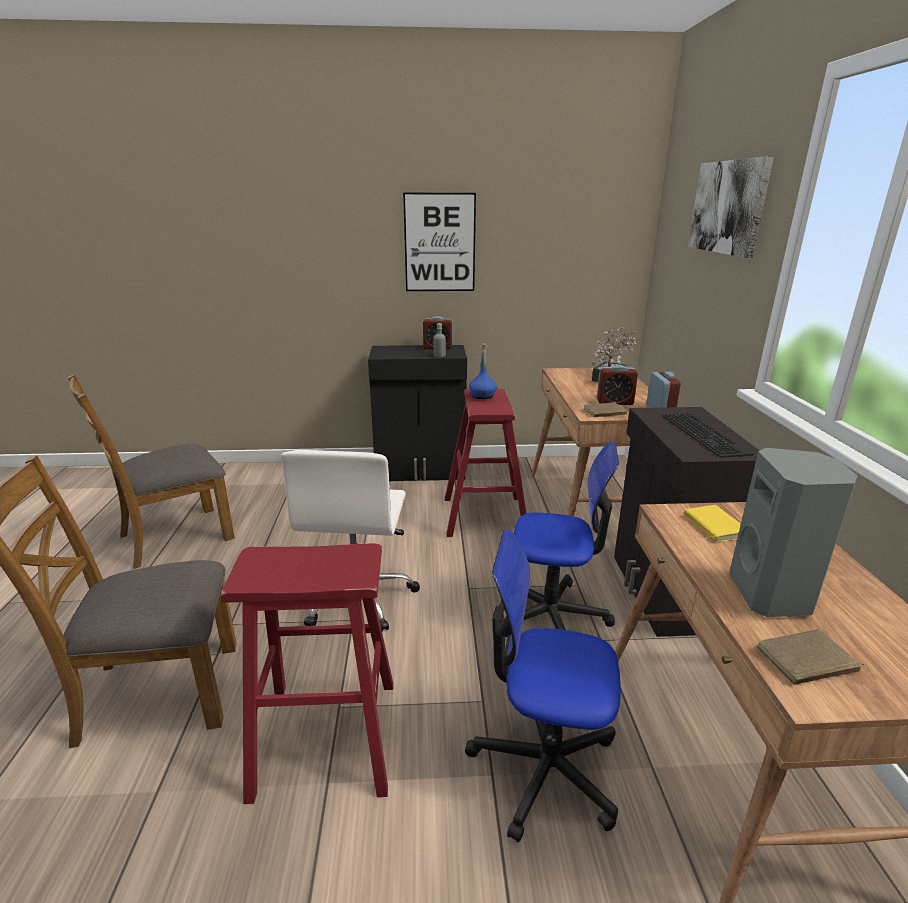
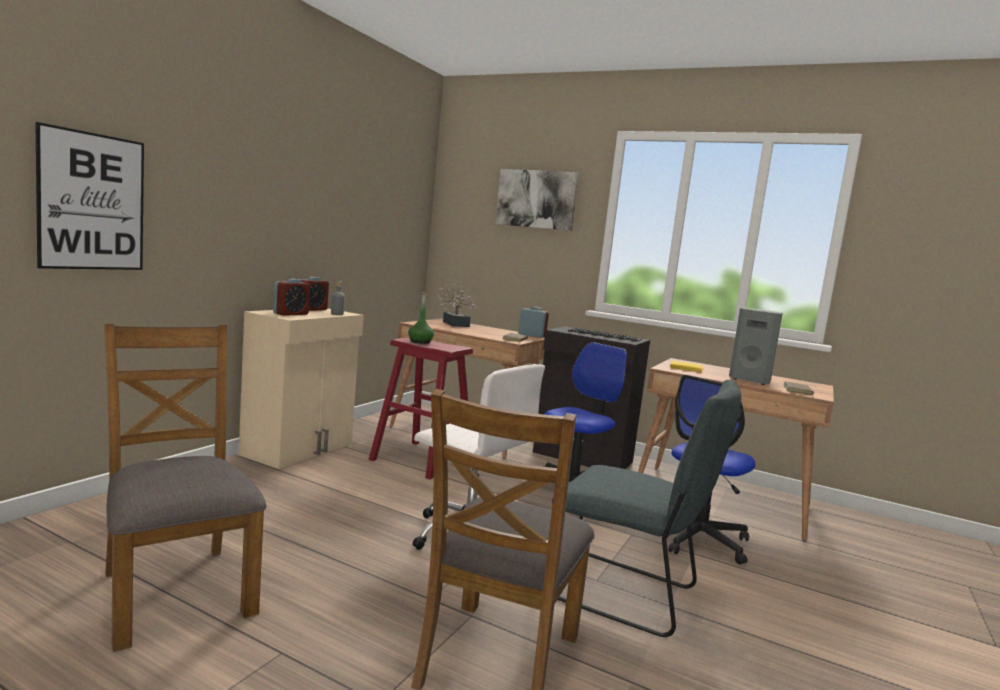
camera: 60 degrees left, 15 degrees down
brown chair [68,374,235,569] -> brown chair turned 150 degrees clockwise [104,324,267,652]
red stool [221,543,393,804] -> grey chair [552,380,741,637]
black cabinet [368,345,467,481] -> beige cabinet [239,308,364,469]
picture [403,193,476,291] -> picture moved to [35,122,144,270]
blue bottle [469,343,497,399] -> green bottle [408,293,434,344]
alarm clock [597,365,638,405] -> alarm clock moved to [273,279,310,316]

